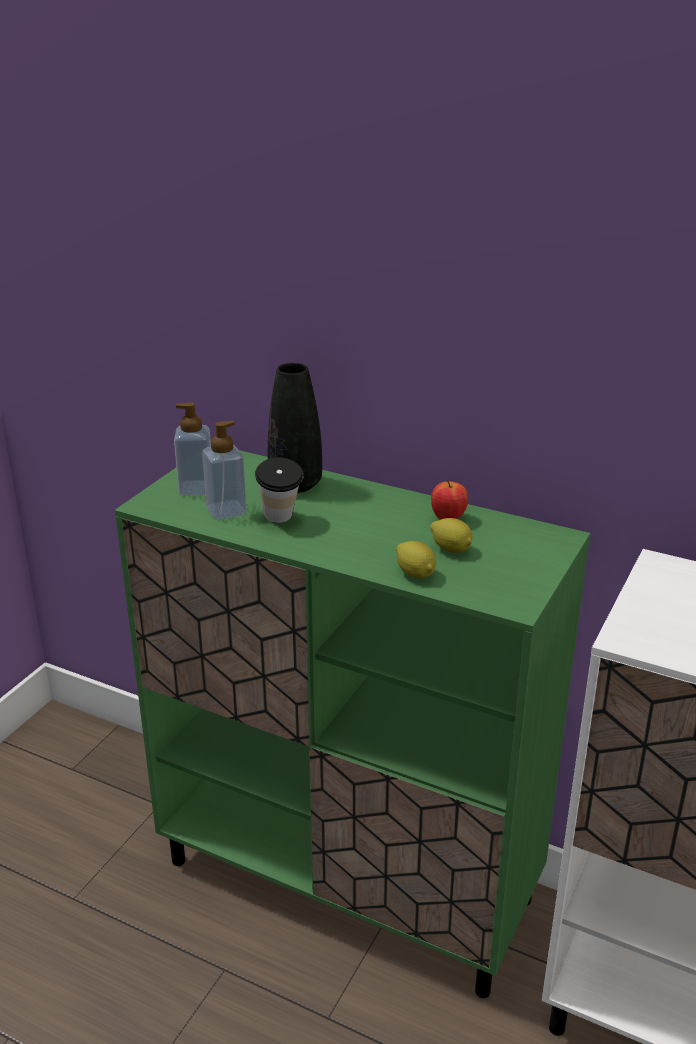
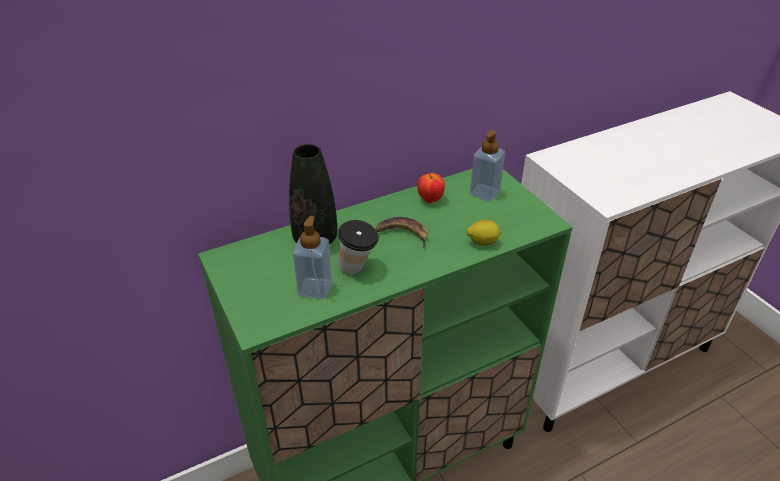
camera: 55 degrees left, 10 degrees up
soap dispenser [174,402,211,496] -> soap dispenser moved to [470,130,505,202]
lemon [430,518,472,553] -> none
none -> banana [375,217,428,248]

